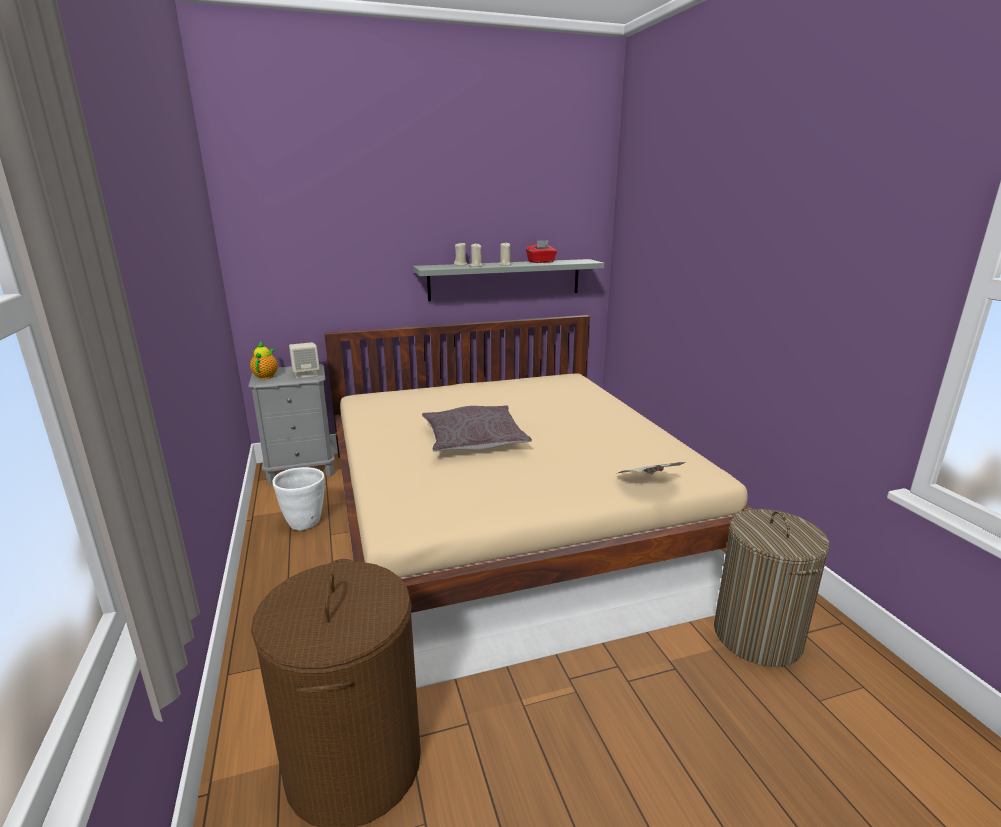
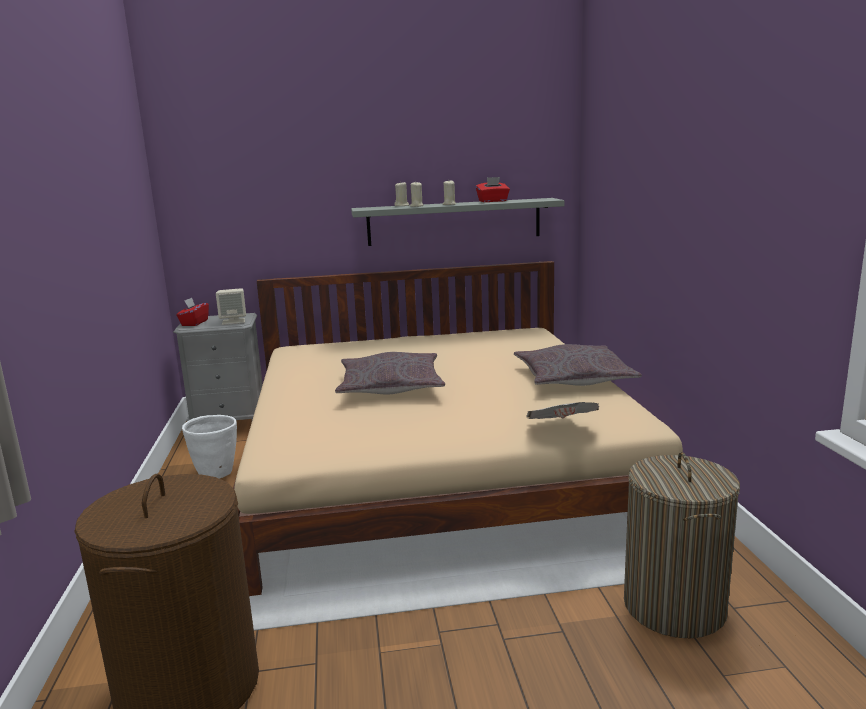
camera: 10 degrees right, 5 degrees down
teapot [250,342,278,379] -> red tissue box [176,298,209,326]
none -> grey pillow [514,344,642,386]

